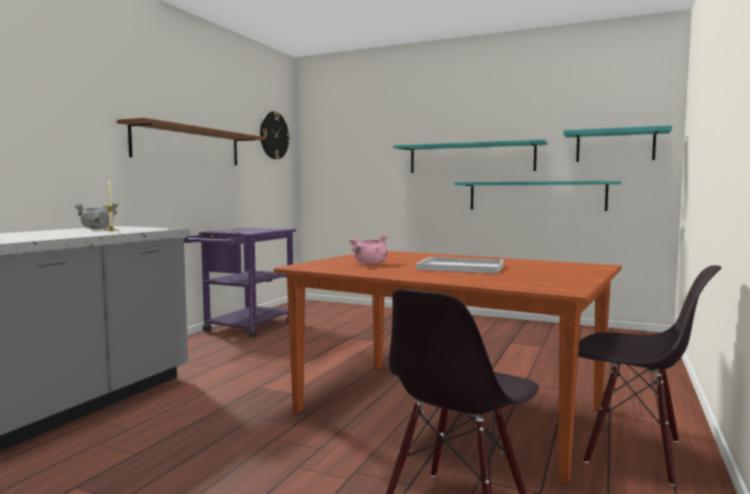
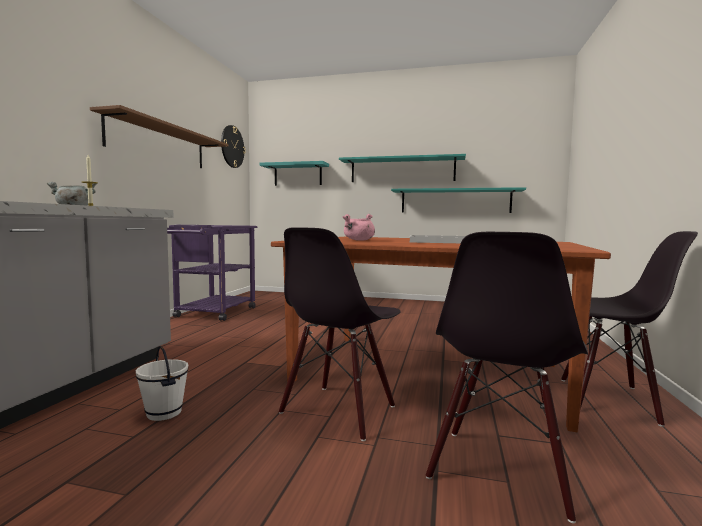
camera: 10 degrees left, 0 degrees up
turquoise shelf [563,125,672,162] -> turquoise shelf moved to [259,161,329,186]
none -> white bucket [136,345,188,421]
none -> black chair [279,227,401,441]

